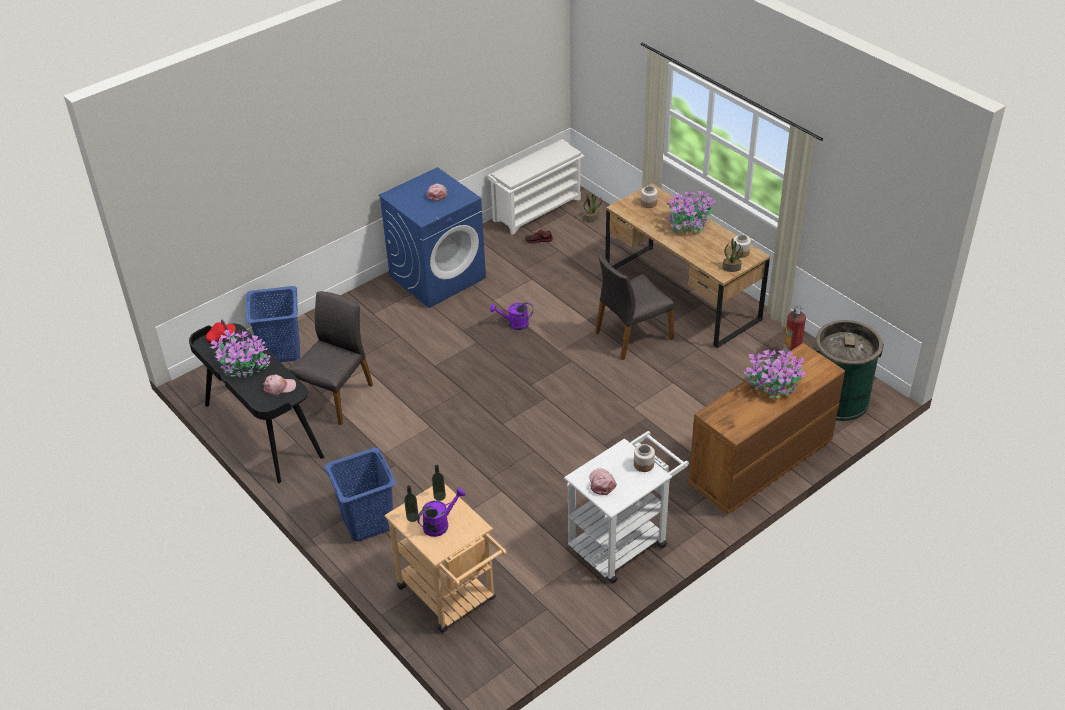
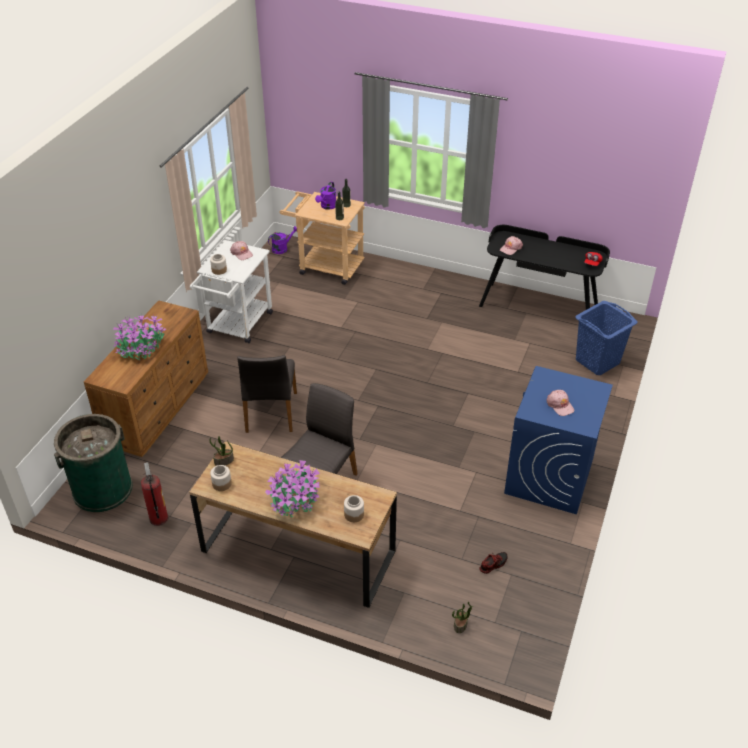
camera: 150 degrees right, 0 degrees up
potted plant [210,330,271,378] -> none
grey chair [289,291,373,425] -> grey chair moved to [237,355,297,433]
blue laundry basket [324,447,396,542] -> none
white shoe rack [488,139,584,235] -> none
purple watering can [490,302,533,330] -> purple watering can moved to [268,226,297,254]

